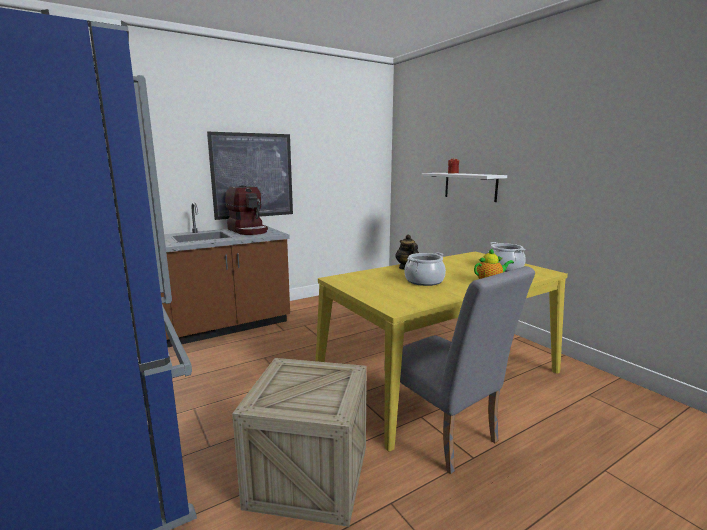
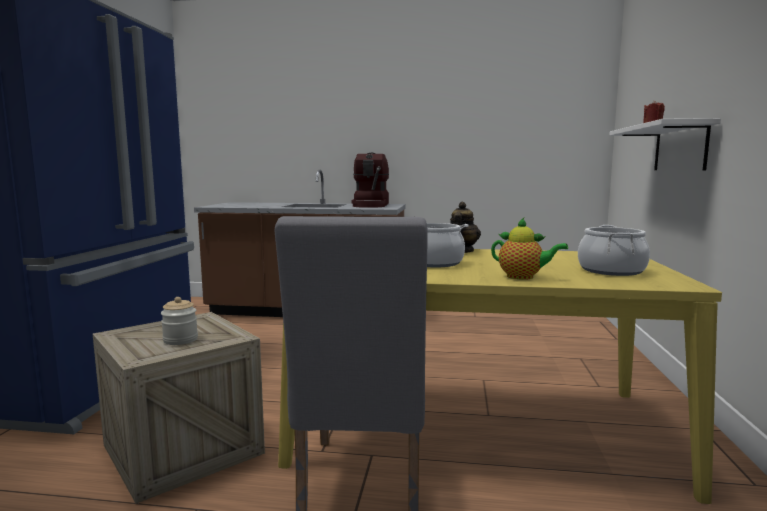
camera: 40 degrees right, 5 degrees down
picture [207,132,293,220] -> none
none -> jar [161,297,198,345]

